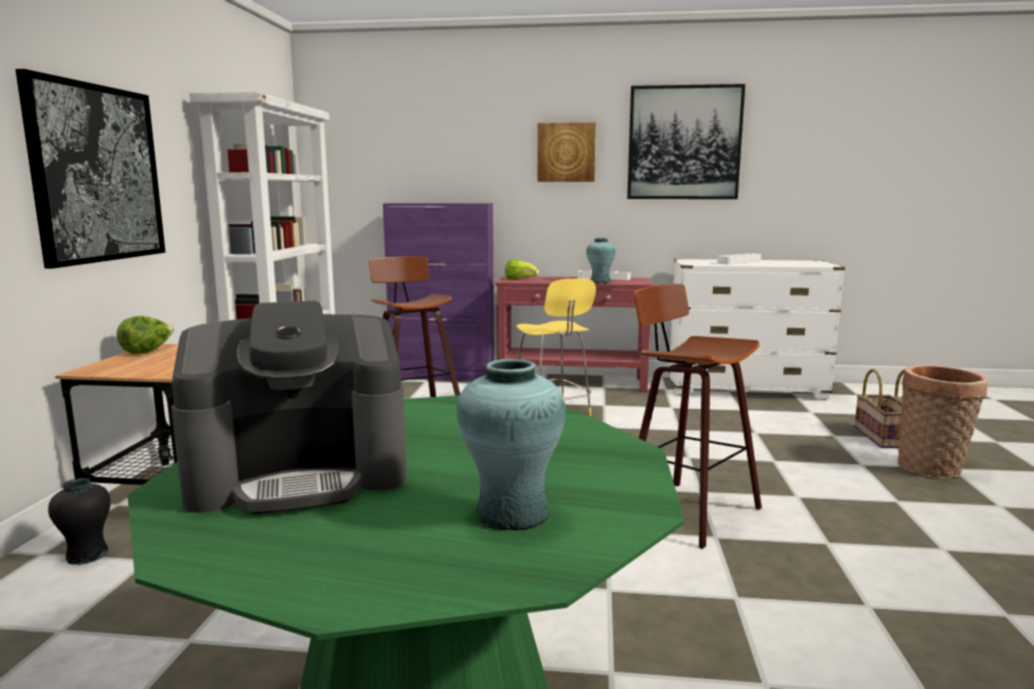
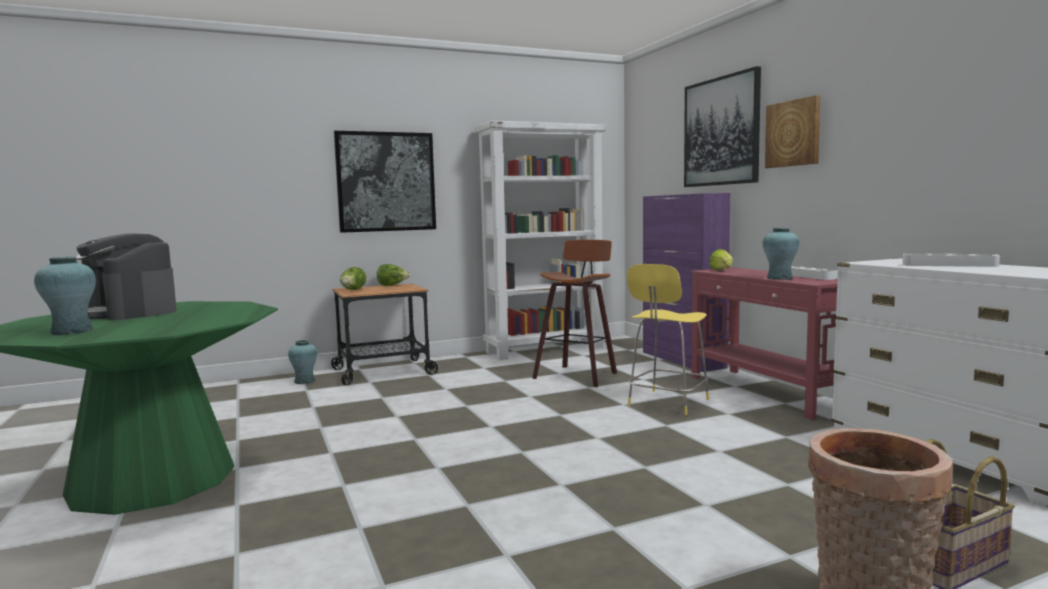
camera: 60 degrees right, 5 degrees down
black vase [48,478,111,565] -> turquoise vase [288,340,318,384]
picture [627,84,745,199] -> picture moved to [684,66,761,187]
stool [634,284,762,549] -> none
none -> lettuce [340,267,366,290]

